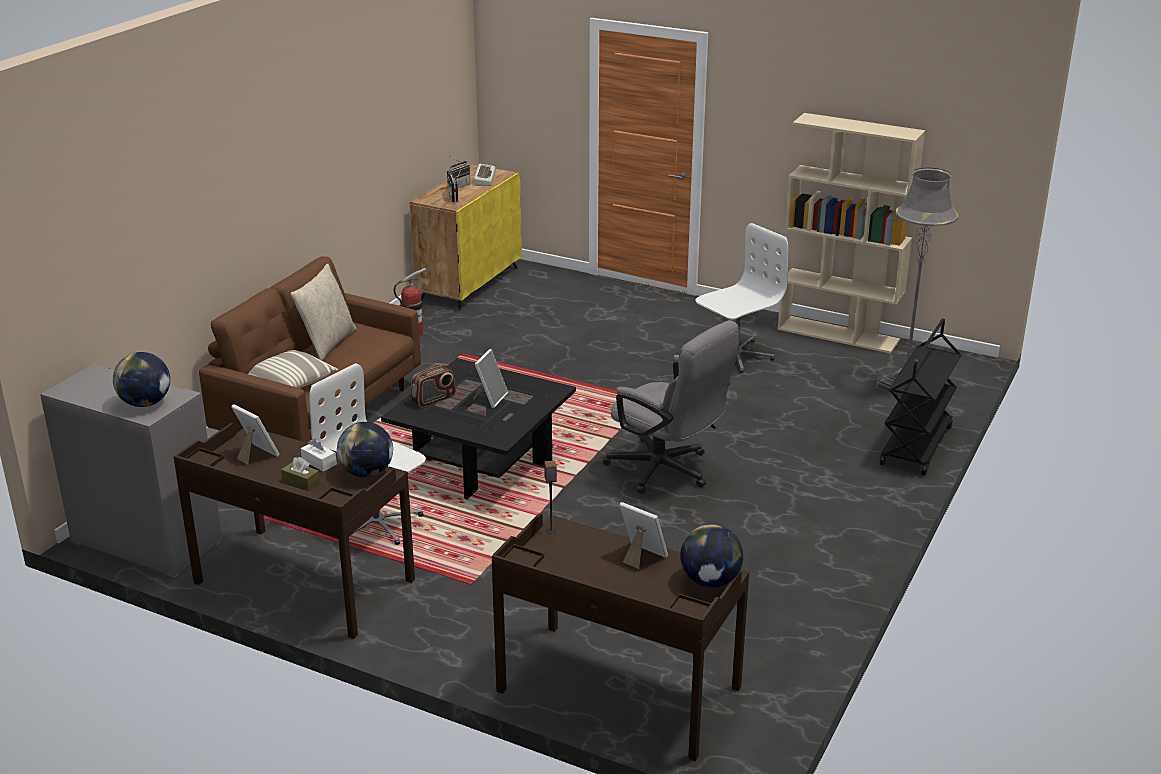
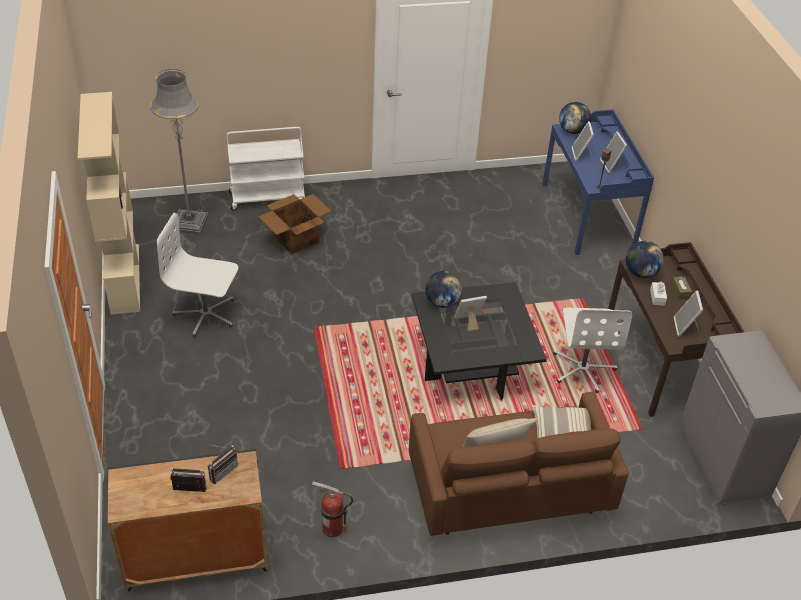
camera: 130 degrees left, 15 degrees up
globe [113,352,170,407] -> globe moved to [425,271,462,308]
yellow cabinet [410,165,522,311] -> black cabinet [108,449,268,591]
radio [411,363,456,408] -> none
keyboard [474,164,496,186] -> none
brown desk [492,514,749,761] -> blue desk [543,109,654,255]
grey office chair [603,320,740,494] -> none
black cart [880,318,962,476] -> white cart [227,127,305,211]
none -> cardboard box [259,194,332,255]
none -> picture frame [600,132,627,173]

